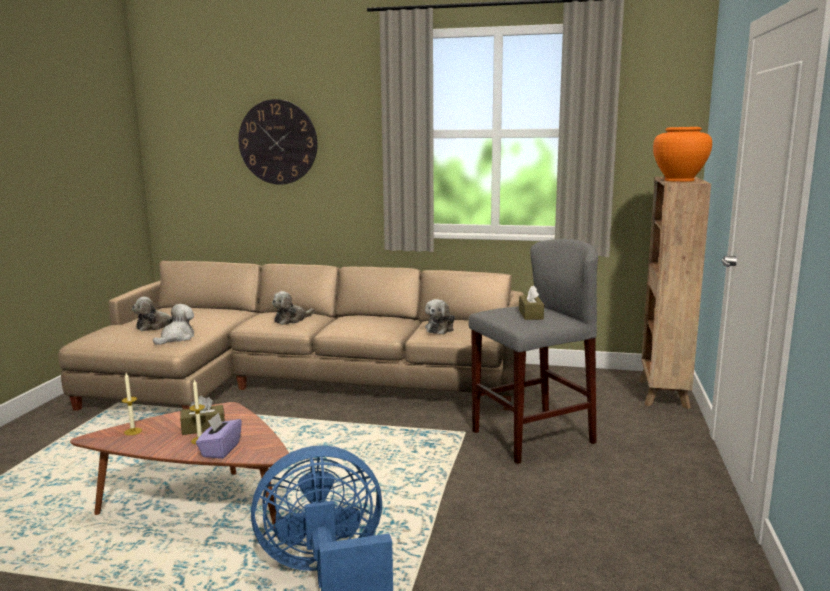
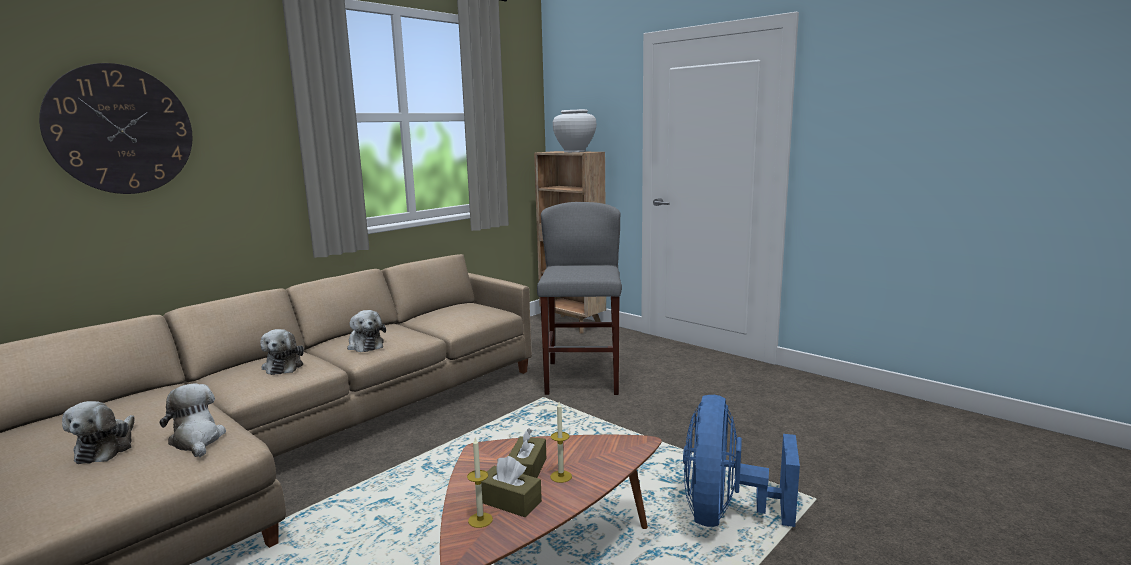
camera: 60 degrees left, 0 degrees up
purple tissue box [196,412,242,459] -> none
plush toy [425,299,455,334] -> plush toy moved to [347,310,386,352]
brown tissue box [519,285,544,320] -> brown tissue box moved to [481,456,542,517]
orange vase [653,127,712,182] -> white vase [553,109,596,153]

